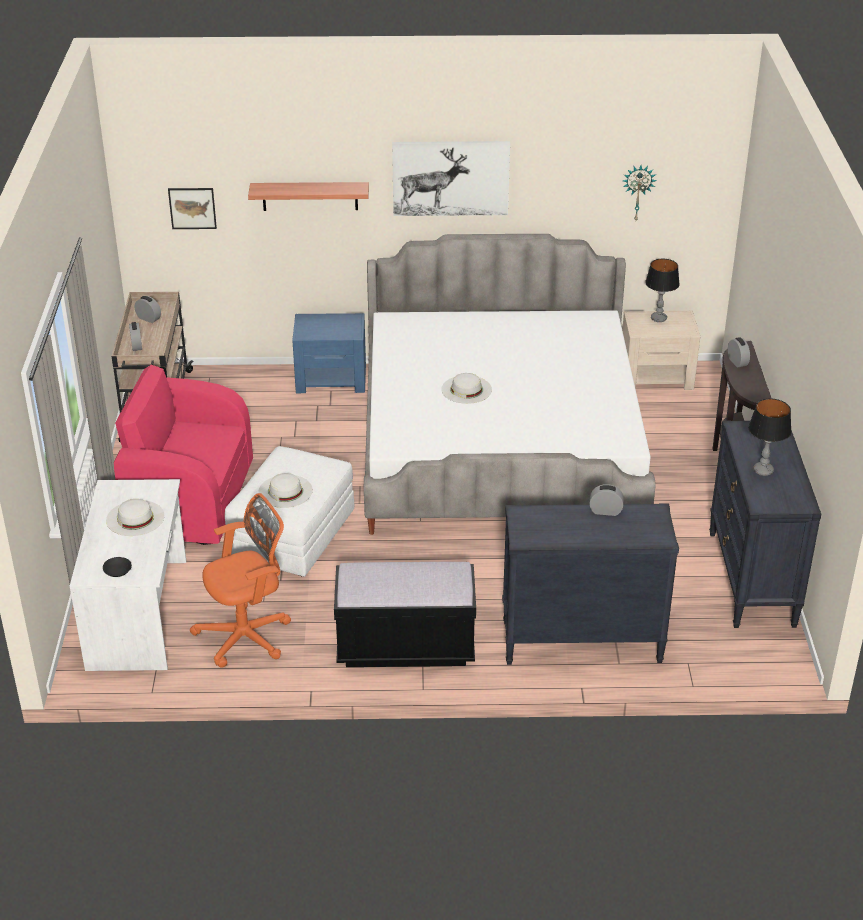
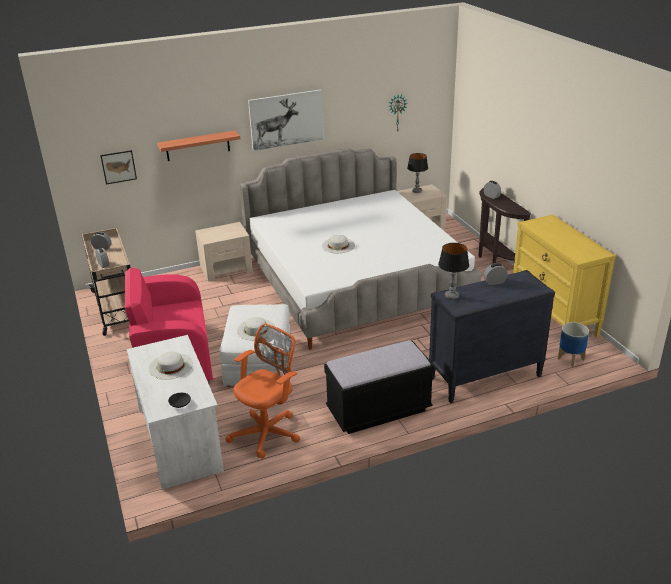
camera: 20 degrees left, 5 degrees down
blue nightstand [292,313,366,393] -> beige nightstand [195,222,253,282]
black dresser [709,421,821,628] -> yellow dresser [513,214,616,338]
table lamp [748,399,791,476] -> table lamp moved to [438,243,469,300]
none -> planter [558,322,589,367]

